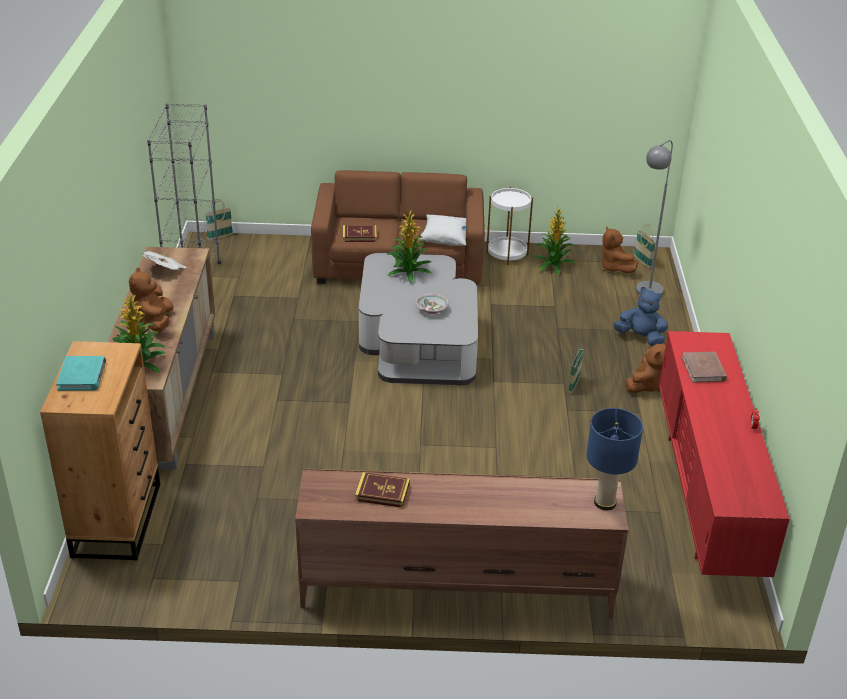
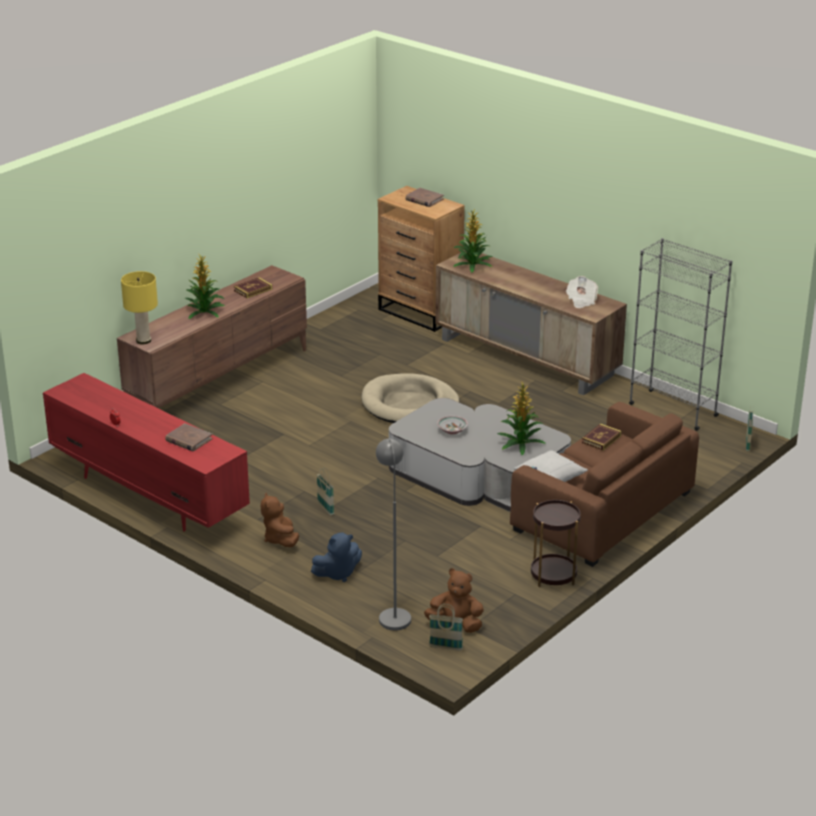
camera: 130 degrees right, 5 degrees down
turquoise book [56,356,106,391] -> brown book [405,188,444,207]
brown plush toy [129,268,173,332] -> none
white side table [486,187,533,265] -> brown side table [531,500,581,587]
potted plant [532,207,576,275] -> potted plant moved to [185,254,225,319]
blue table lamp [586,408,643,510] -> yellow table lamp [121,271,158,345]
none -> beige dog bed [362,373,460,423]

